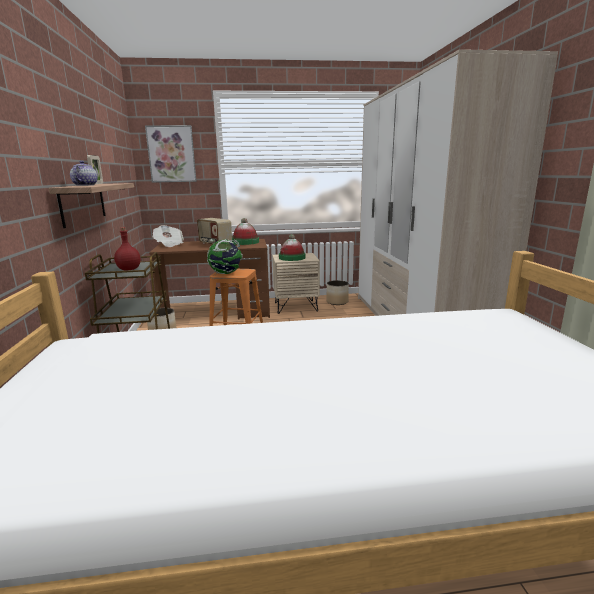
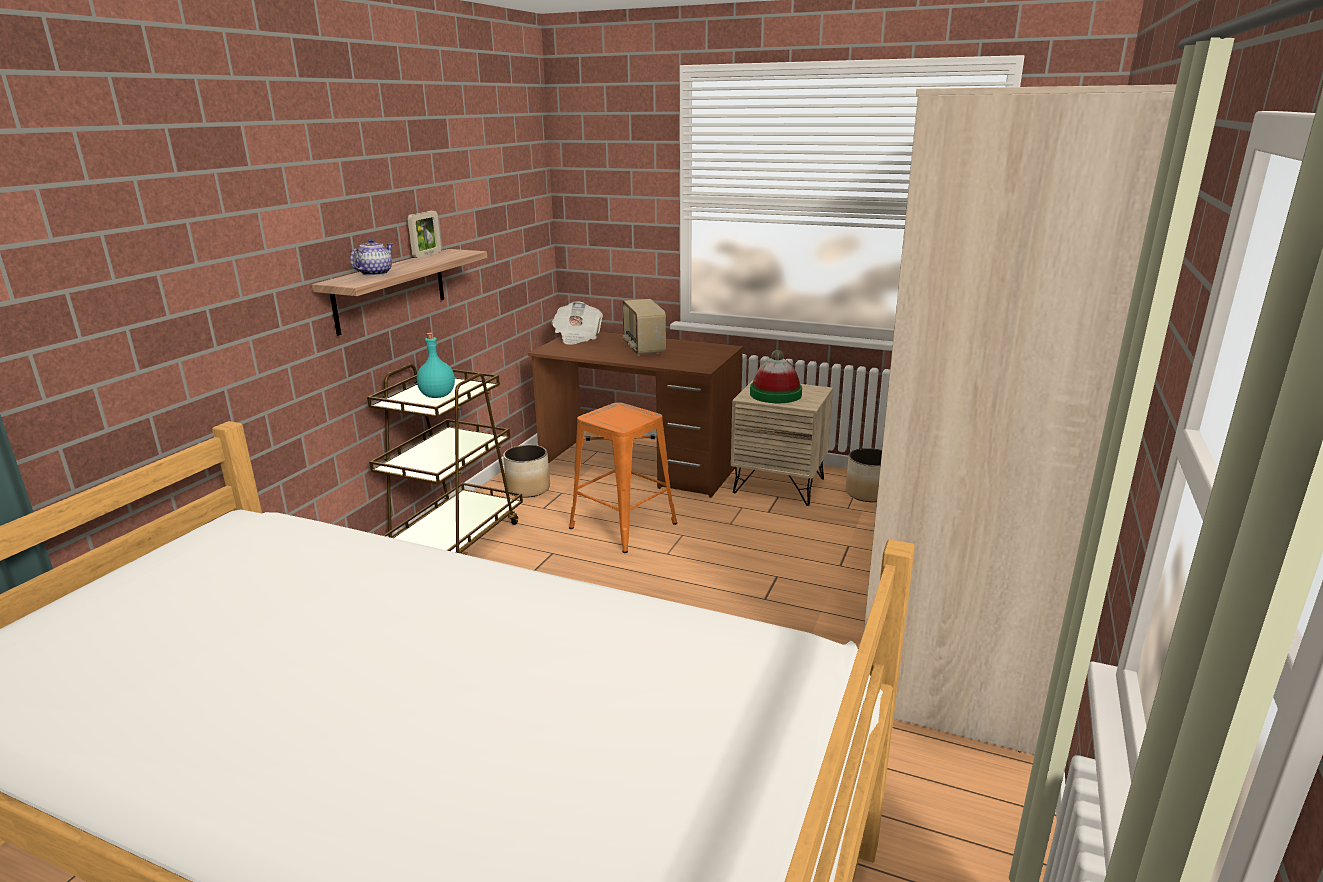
camera: 30 degrees right, 5 degrees up
red bottle [114,227,141,270] -> turquoise bottle [417,333,455,398]
picture [145,125,197,183] -> none
globe [207,239,243,274] -> none
hat [232,218,259,245] -> none

